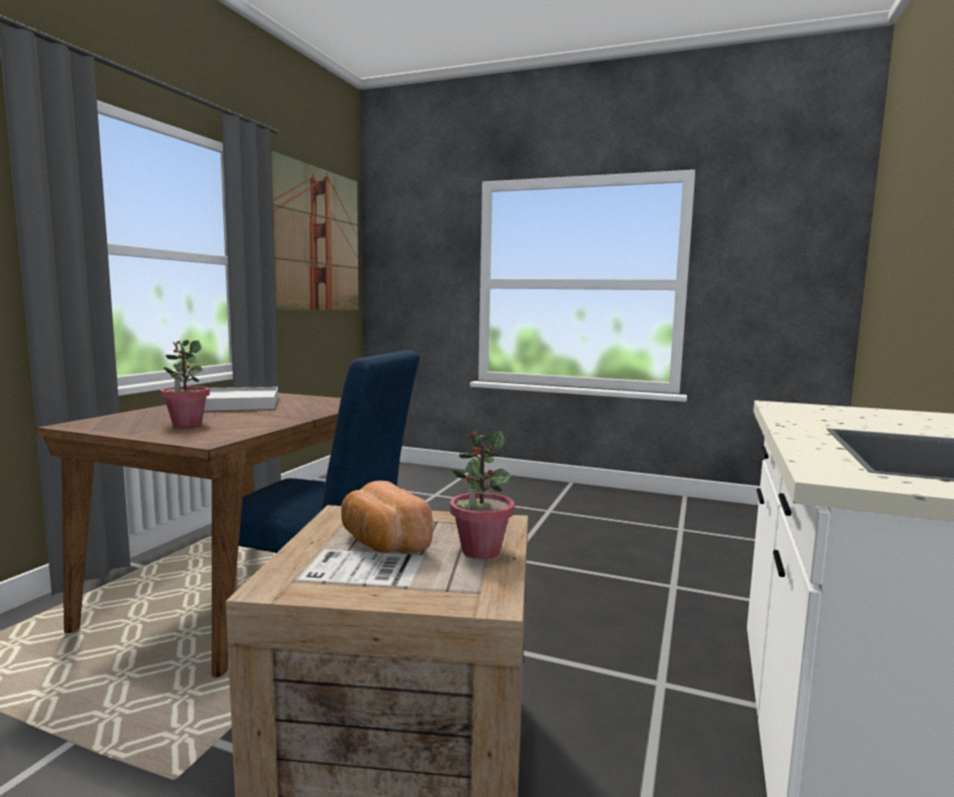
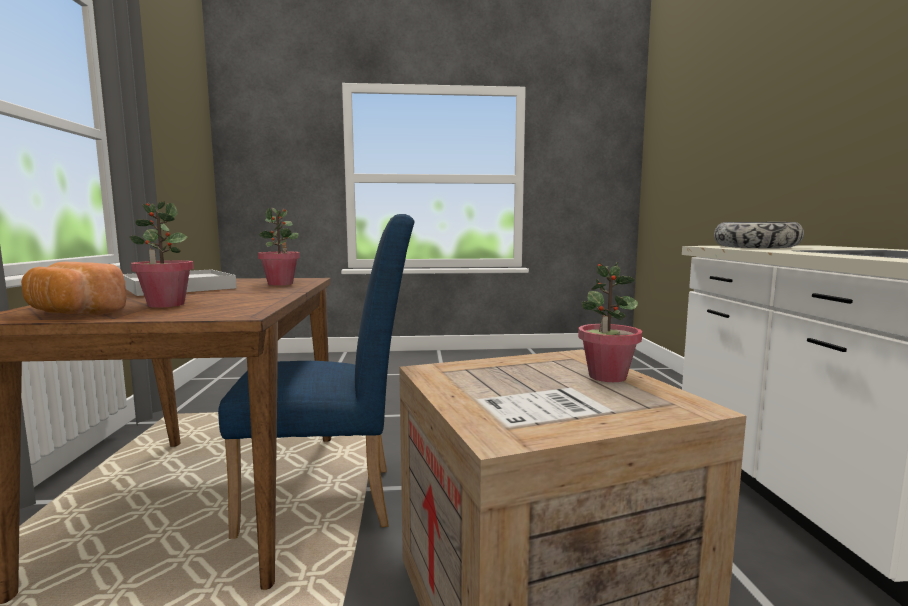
camera: 25 degrees left, 0 degrees up
picture [271,151,358,310] -> none
bread [341,481,433,554] -> bread moved to [21,262,126,315]
none -> potted plant [258,208,300,286]
none -> bowl [714,222,804,248]

